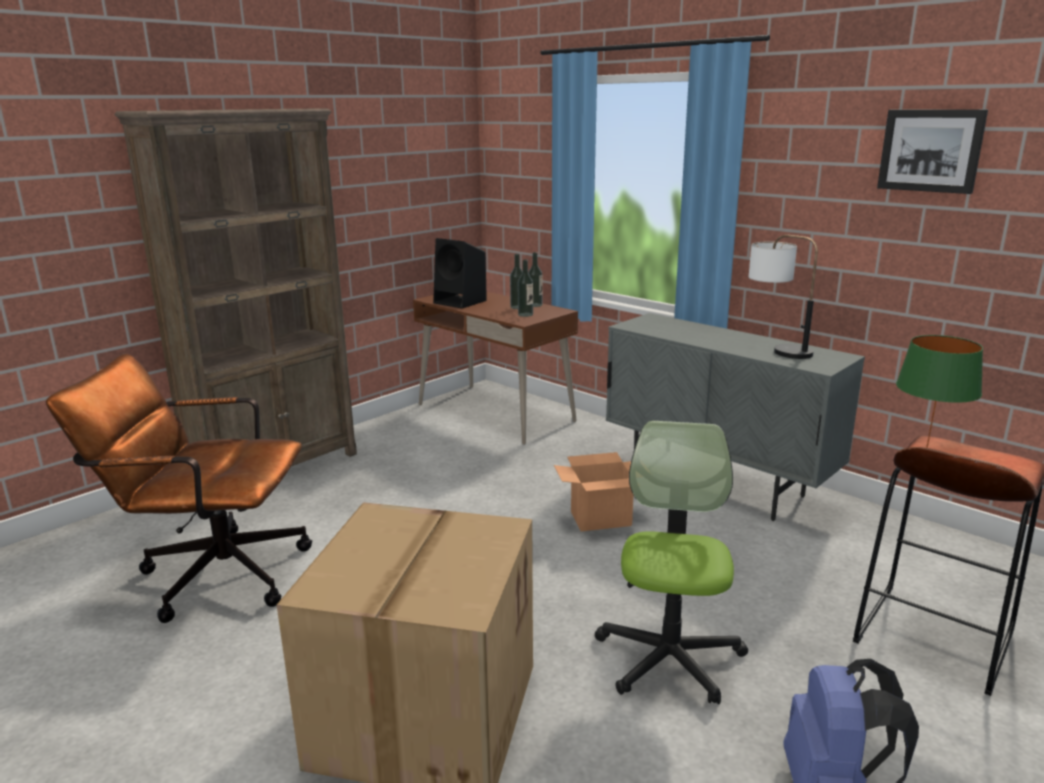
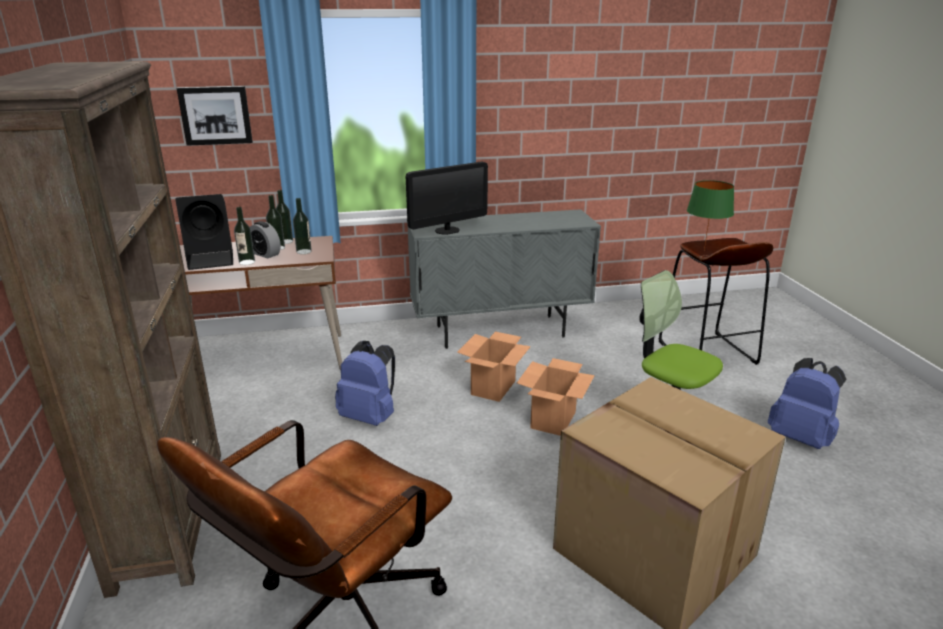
camera: 55 degrees left, 5 degrees up
table lamp [749,235,818,359] -> none
picture [877,109,988,194] -> picture moved to [177,86,253,146]
none -> bottle [234,207,255,265]
none -> alarm clock [250,221,281,258]
none -> blue backpack [335,341,395,426]
none -> monitor [406,161,488,235]
none -> cardboard box [517,358,595,436]

